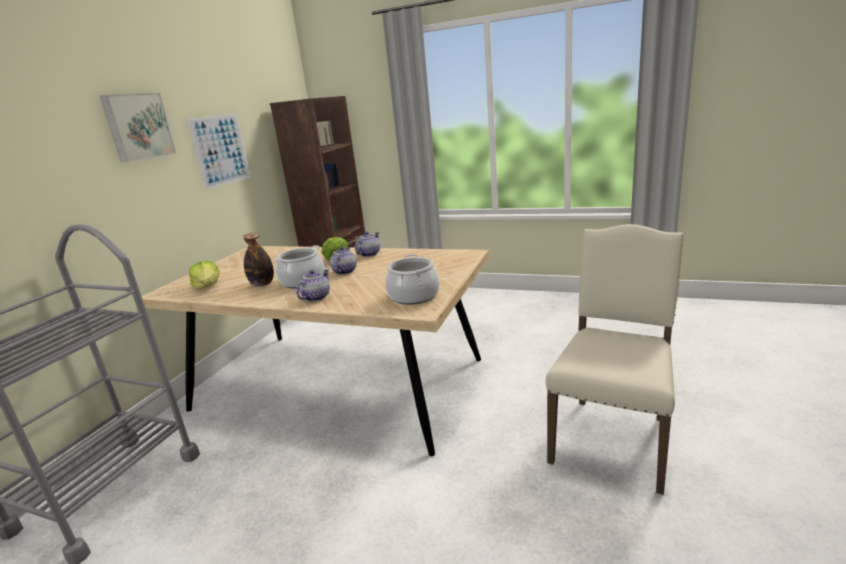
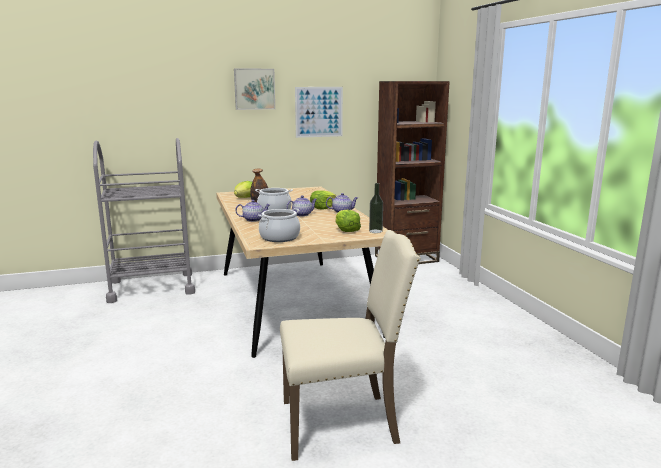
camera: 50 degrees right, 5 degrees down
none -> lettuce [335,210,361,232]
none -> bottle [369,183,383,233]

